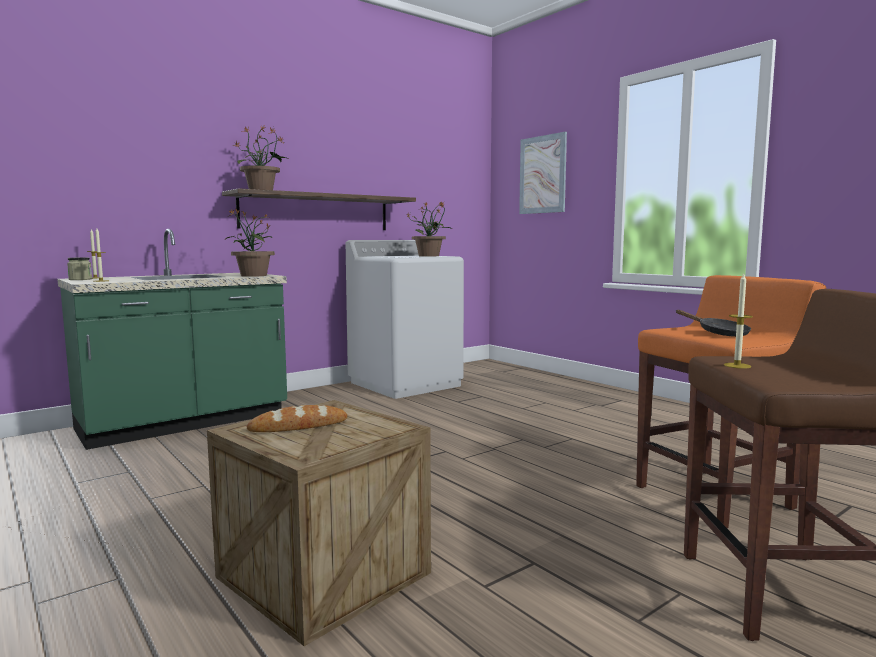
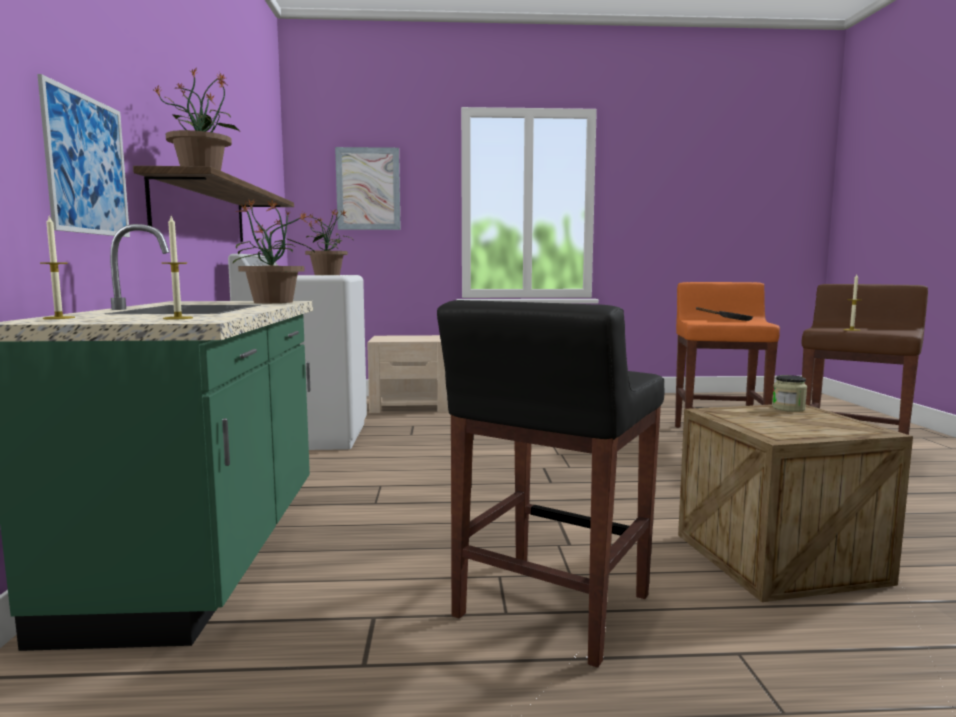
camera: 55 degrees left, 0 degrees up
jar [67,257,92,280] -> jar moved to [772,375,807,412]
bread [247,405,347,432] -> none
none -> picture [37,74,130,237]
none -> beige nightstand [367,335,449,413]
none -> black stool [437,300,665,668]

